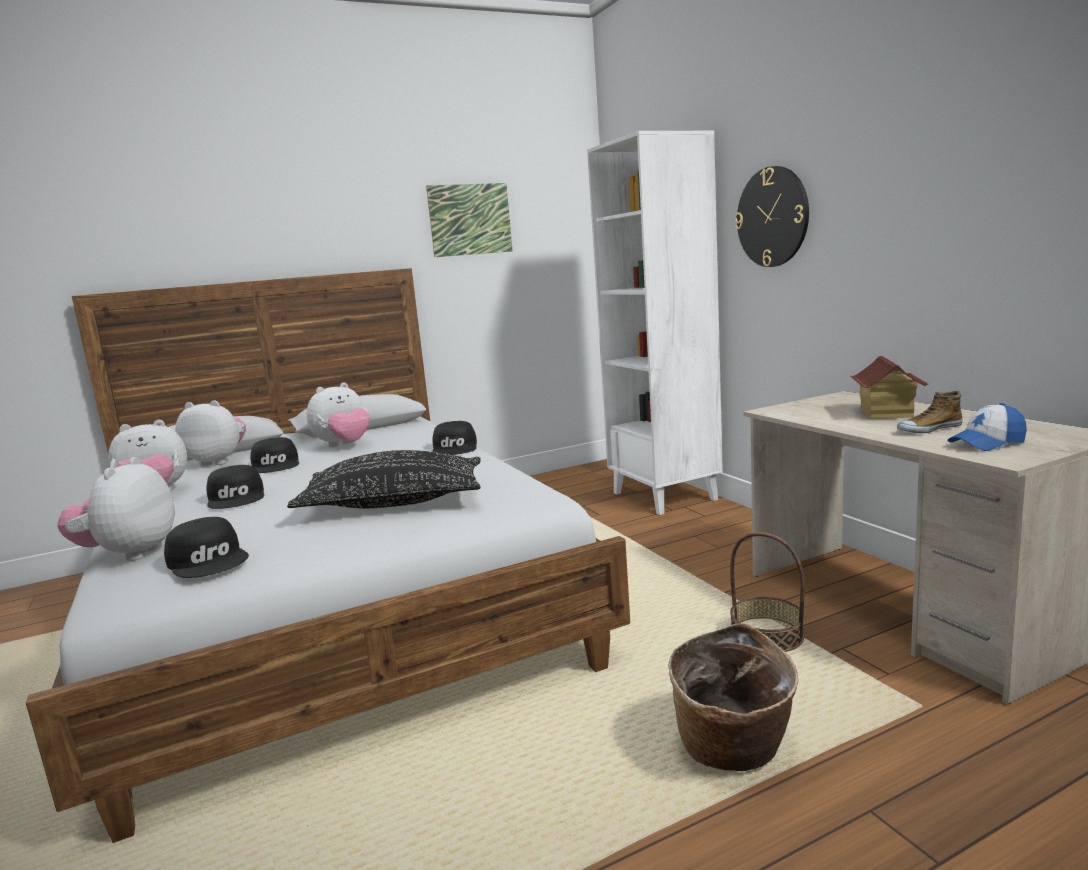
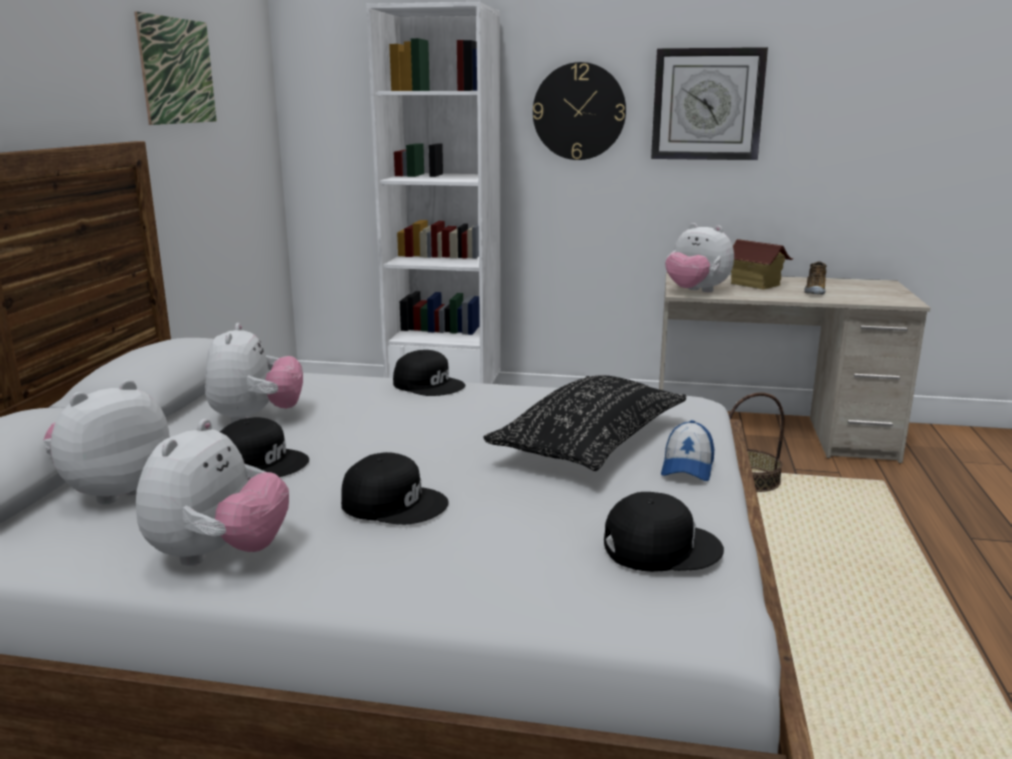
camera: 55 degrees left, 5 degrees up
plush toy [57,457,175,561] -> plush toy moved to [665,223,734,292]
basket [668,623,798,771] -> none
cap [948,403,1027,451] -> cap moved to [661,420,714,481]
none -> wall clock [651,47,768,160]

